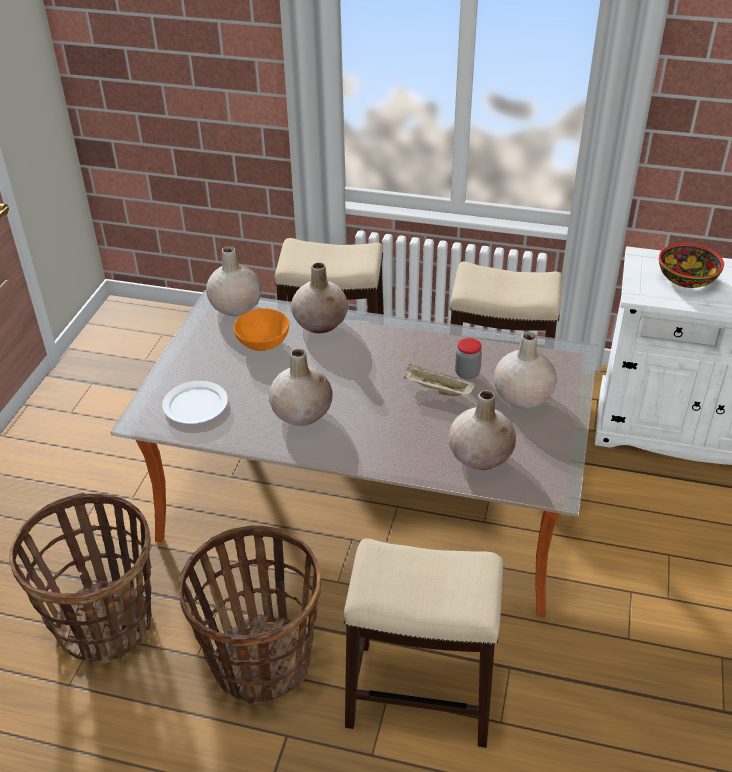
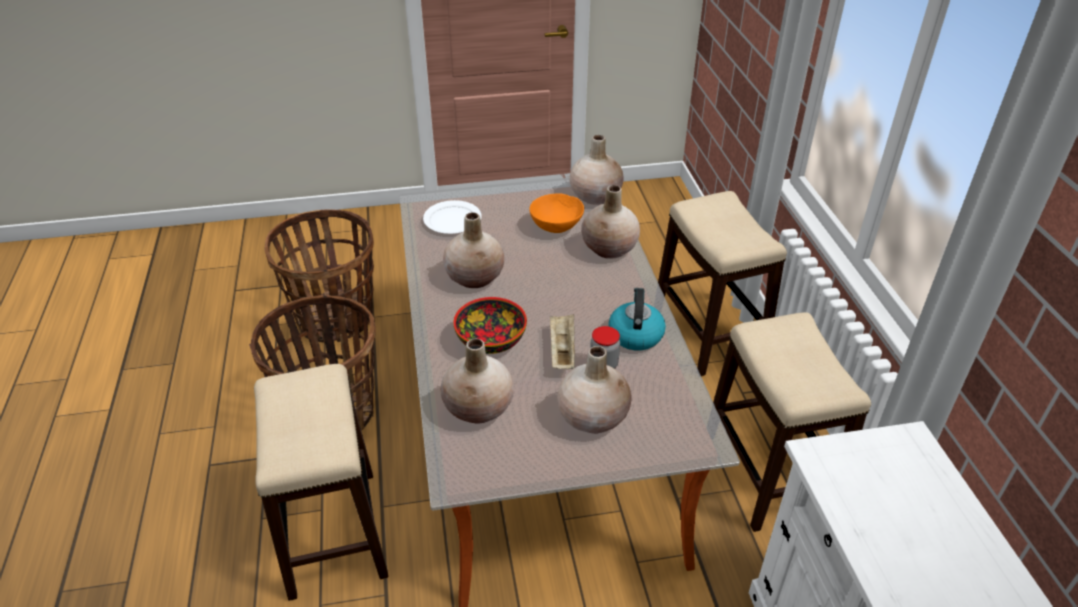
camera: 65 degrees right, 0 degrees up
bowl [659,243,724,288] -> bowl moved to [453,297,527,354]
none -> kettle [608,288,666,350]

